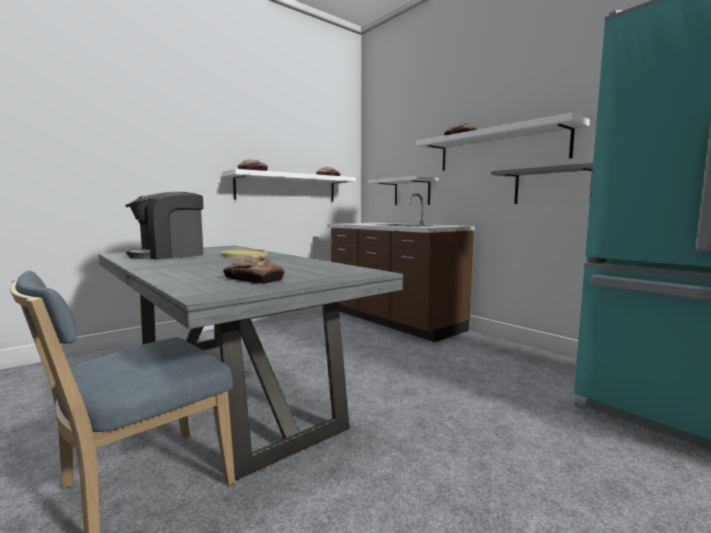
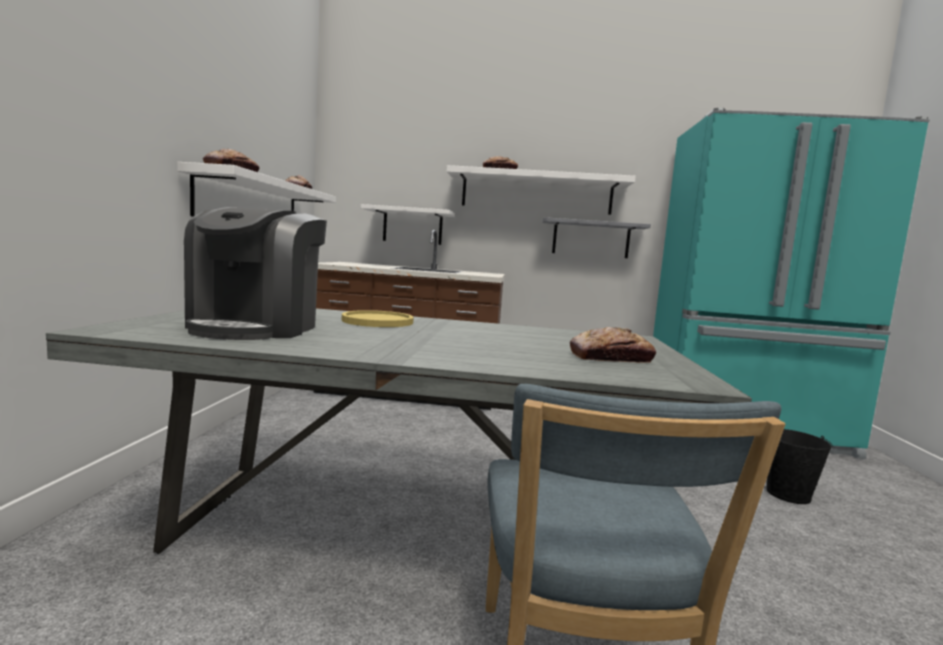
camera: 45 degrees left, 0 degrees up
none -> black bucket [767,429,833,504]

